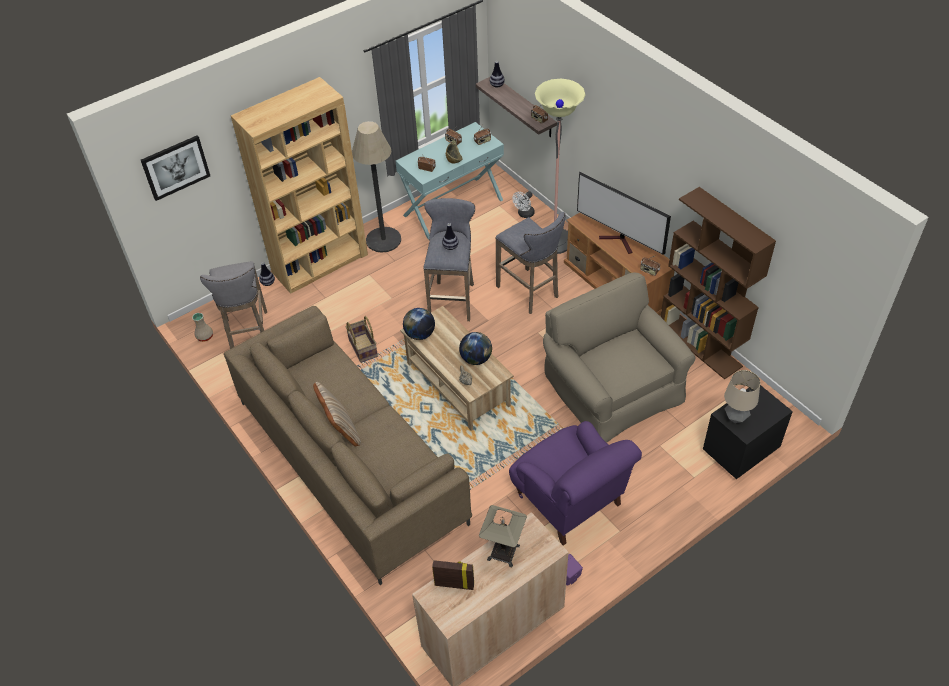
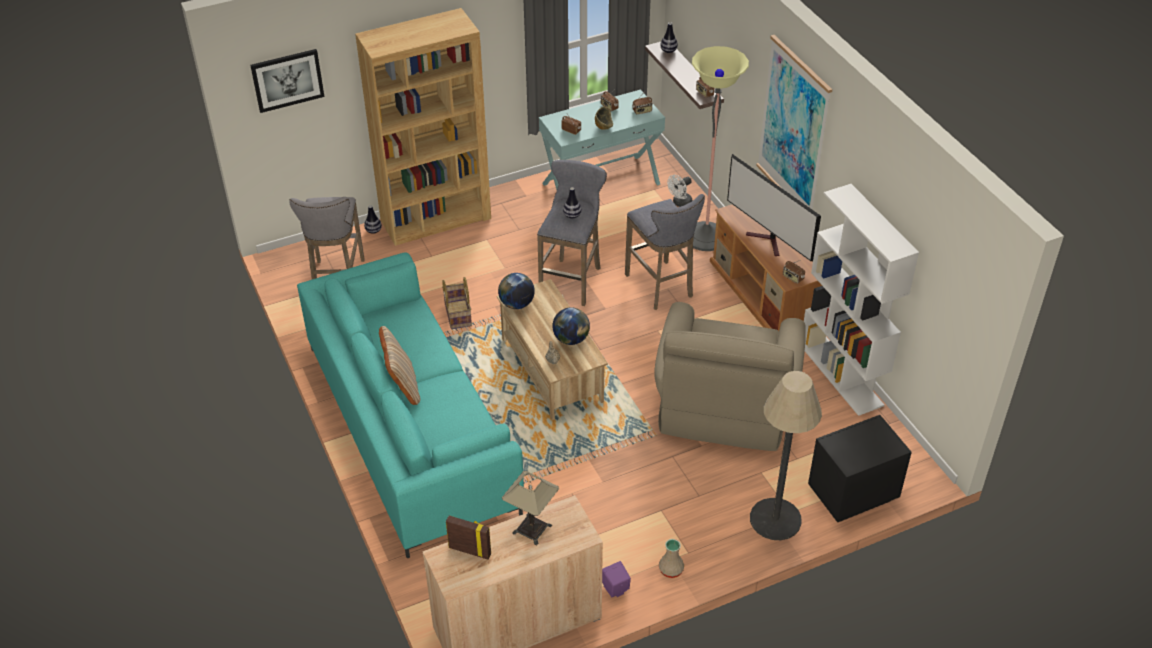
camera: 10 degrees right, 5 degrees down
beige vase [192,312,213,342] -> beige vase moved to [659,539,684,578]
brown sofa [224,306,472,585] -> turquoise sofa [297,253,524,558]
floor lamp [352,121,401,253] -> floor lamp moved to [750,371,822,540]
purple armchair [509,421,642,545] -> none
beige armchair [543,272,696,443] -> beige armchair turned 150 degrees counterclockwise [654,302,806,451]
brown bookcase [660,187,776,379] -> white bookcase [804,184,919,416]
table lamp [724,370,760,423] -> none
none -> picture [756,35,832,210]

